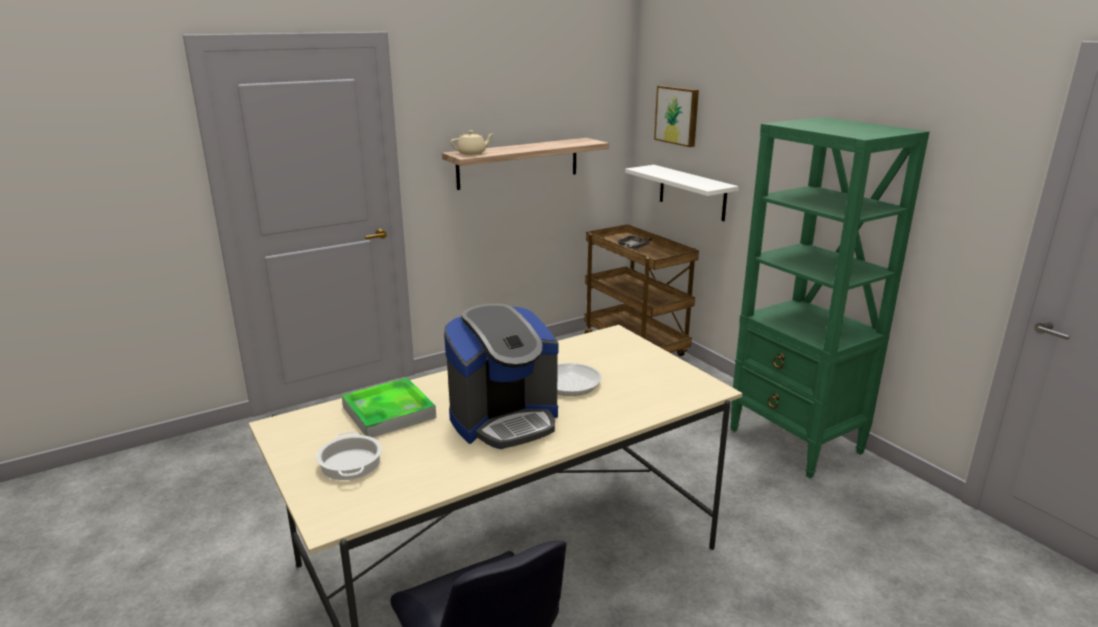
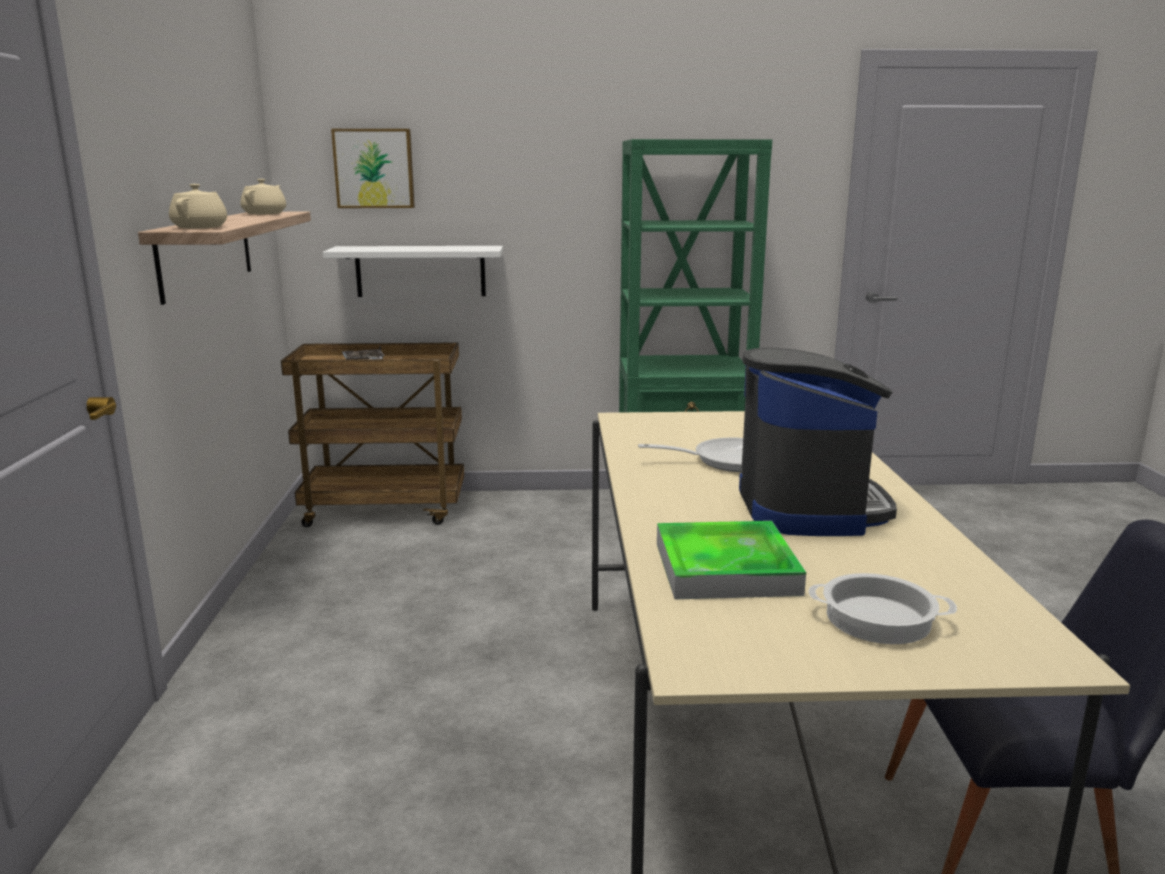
camera: 60 degrees left, 5 degrees down
none -> beige teapot [240,179,286,214]

